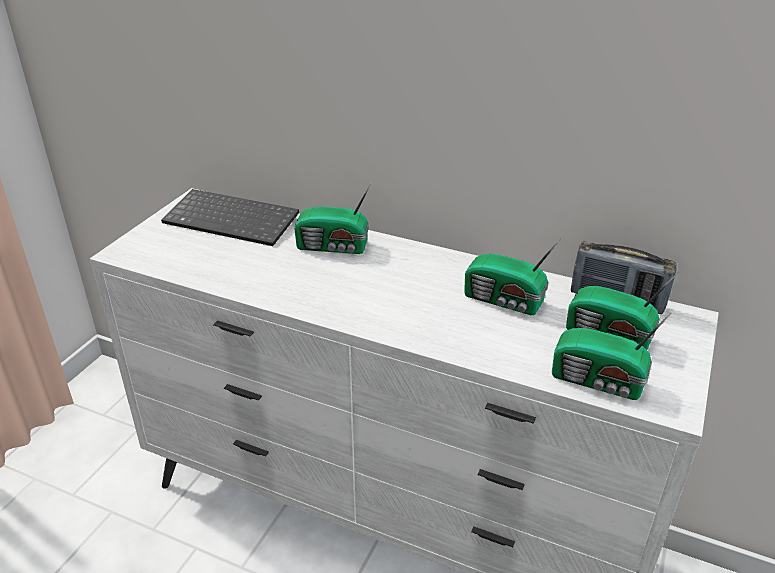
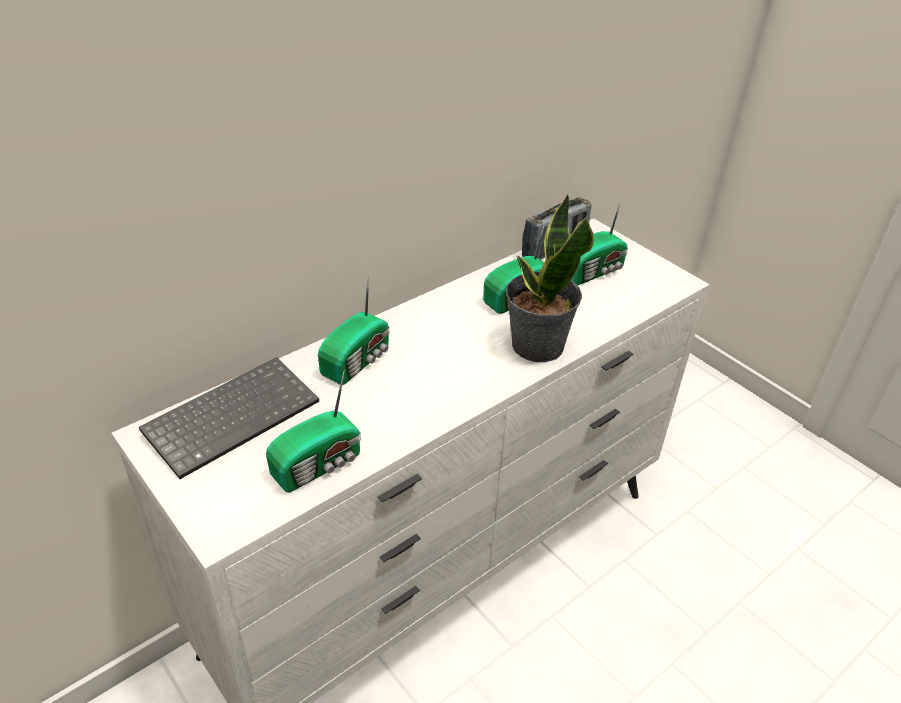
camera: 65 degrees left, 5 degrees up
radio [552,313,671,400] -> radio moved to [266,370,361,493]
none -> potted plant [506,193,594,362]

